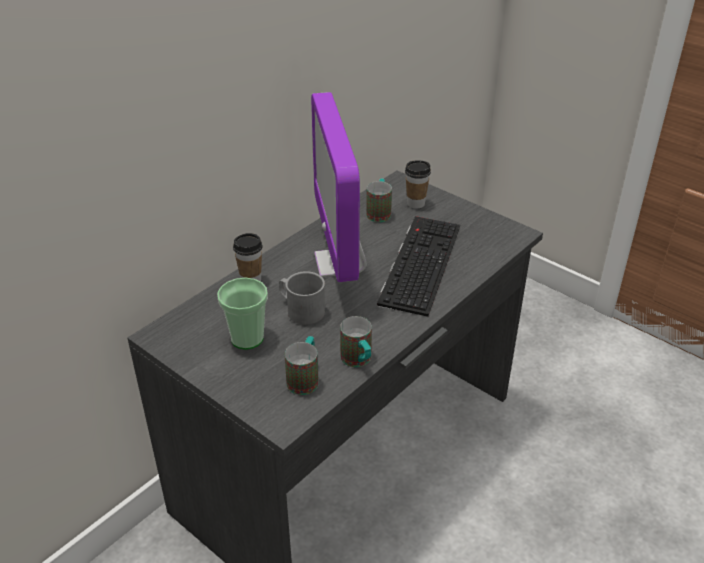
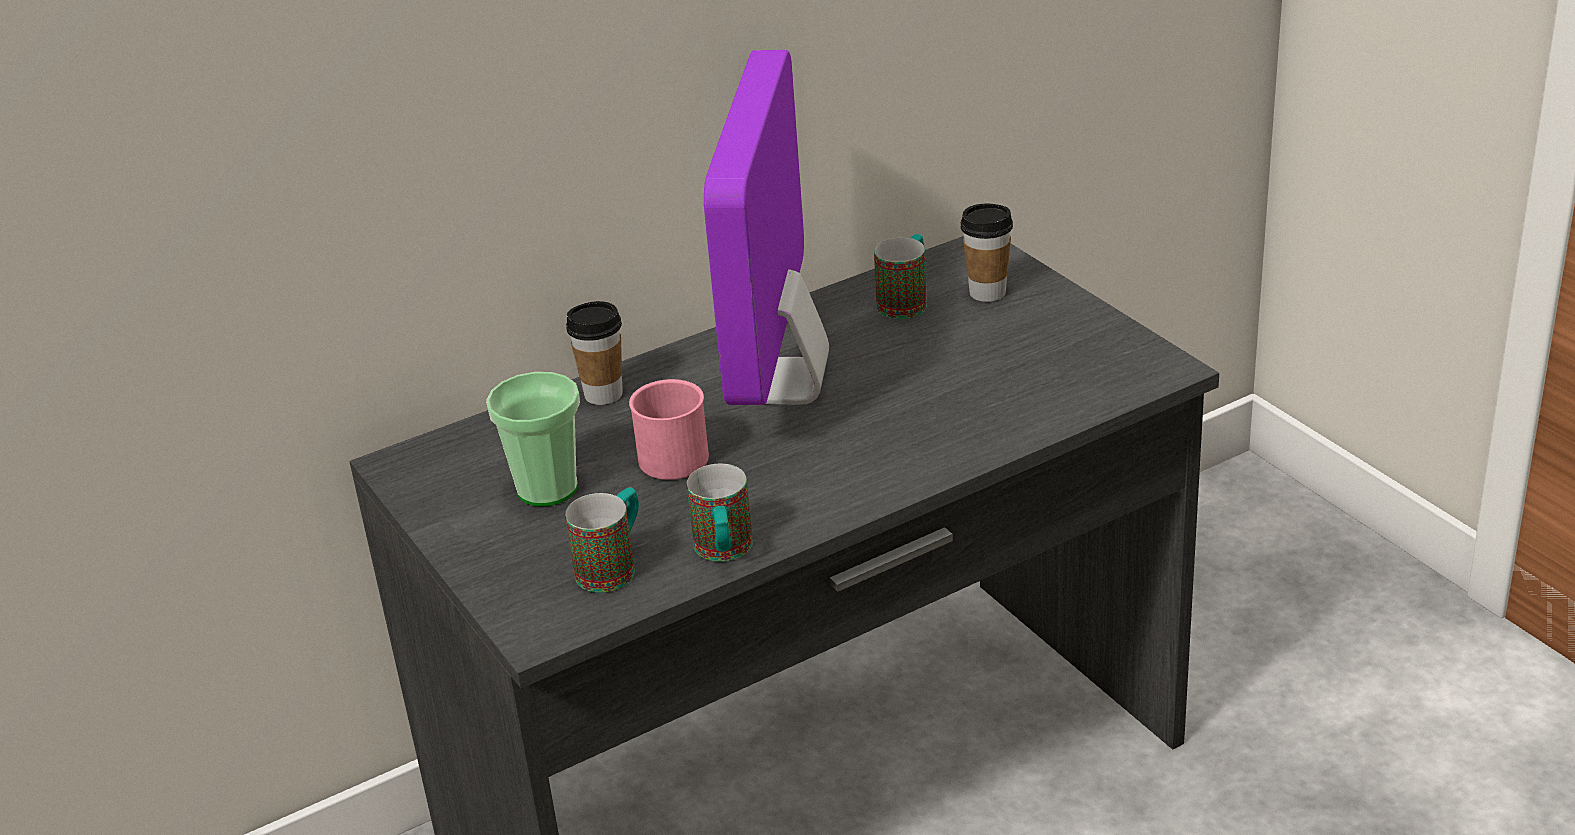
camera: 20 degrees right, 5 degrees down
grey mug [279,271,325,325] -> pink mug [629,379,709,480]
keyboard [377,216,460,317] -> none

